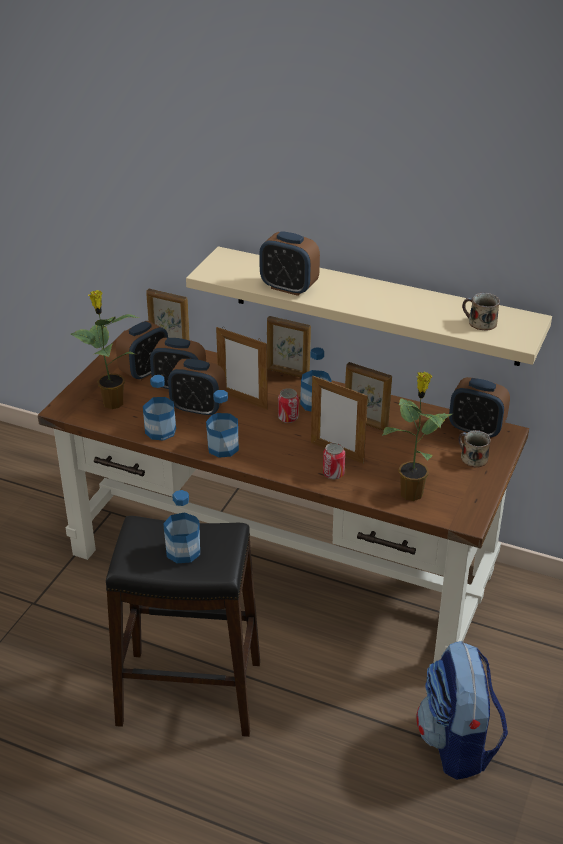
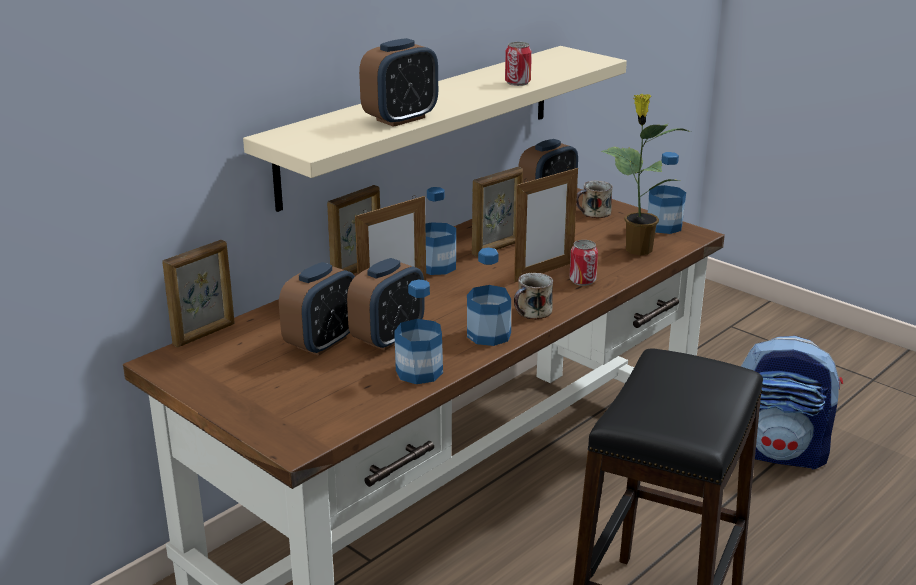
camera: 70 degrees left, 10 degrees down
potted plant [70,290,138,409] -> none
alarm clock [116,321,168,381] -> none
bottle [163,490,200,563] -> bottle moved to [648,152,686,234]
can [278,388,299,423] -> can moved to [505,42,532,86]
mug [462,293,500,330] -> mug moved to [514,273,553,319]

